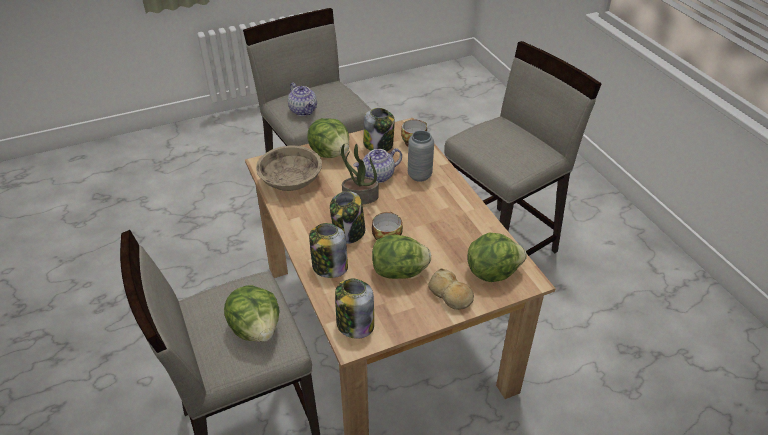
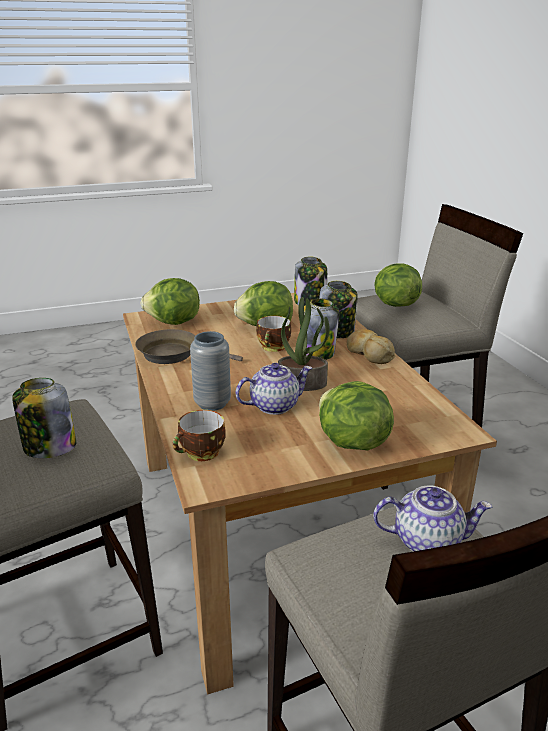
camera: 175 degrees left, 15 degrees down
beige bowl [256,146,322,191] -> none
teapot [288,83,317,116] -> teapot turned 120 degrees clockwise [373,485,493,551]
jar [363,108,395,151] -> jar moved to [12,378,76,458]
bread [428,268,474,310] -> bread moved to [347,329,395,364]
none -> brown frying pan [135,329,243,364]

